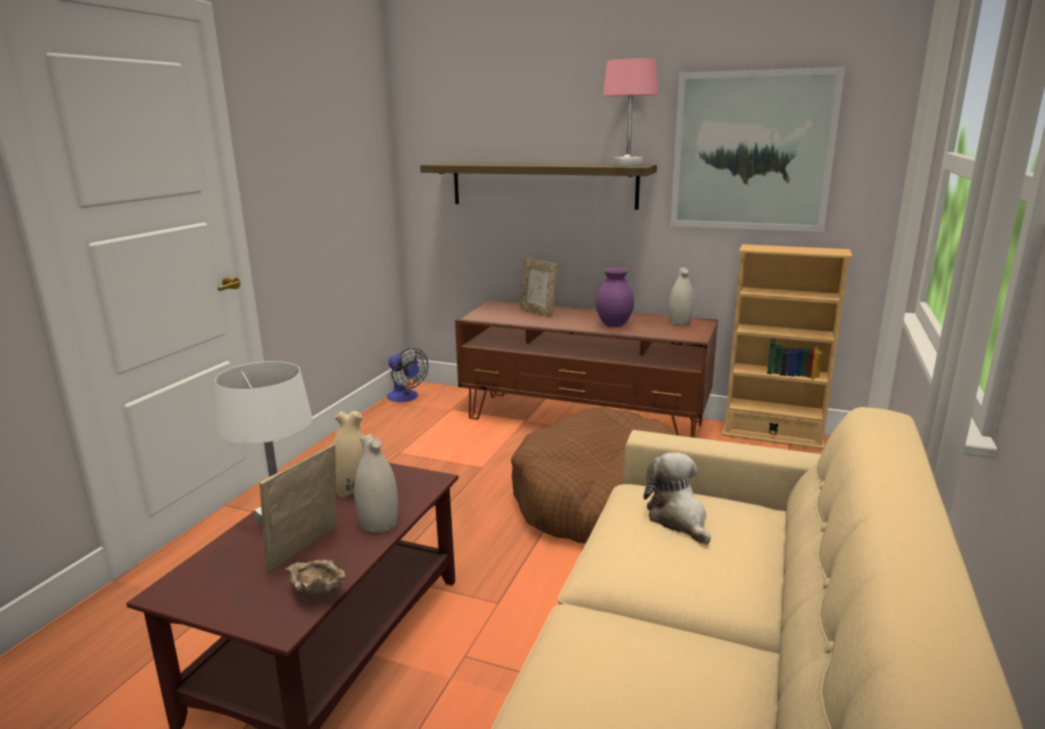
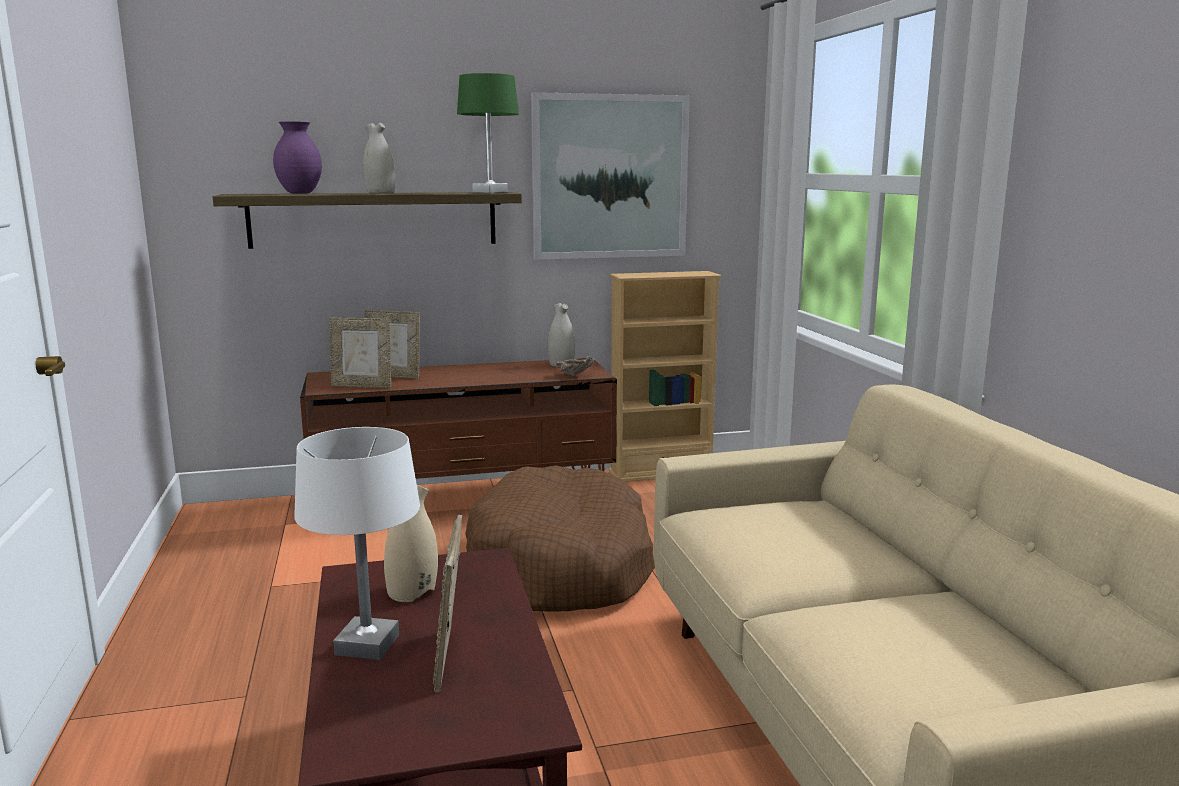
camera: 35 degrees left, 5 degrees down
beige bowl [286,560,345,595] -> beige bowl moved to [556,356,594,377]
white vase [354,434,398,533] -> white vase moved to [363,123,395,193]
fan [387,348,428,402] -> none
purple vase [596,268,634,327] -> purple vase moved to [273,121,322,194]
pink table lamp [603,59,658,166] -> green table lamp [457,73,519,193]
plush toy [644,452,711,545] -> none
none -> picture frame [330,318,391,388]

